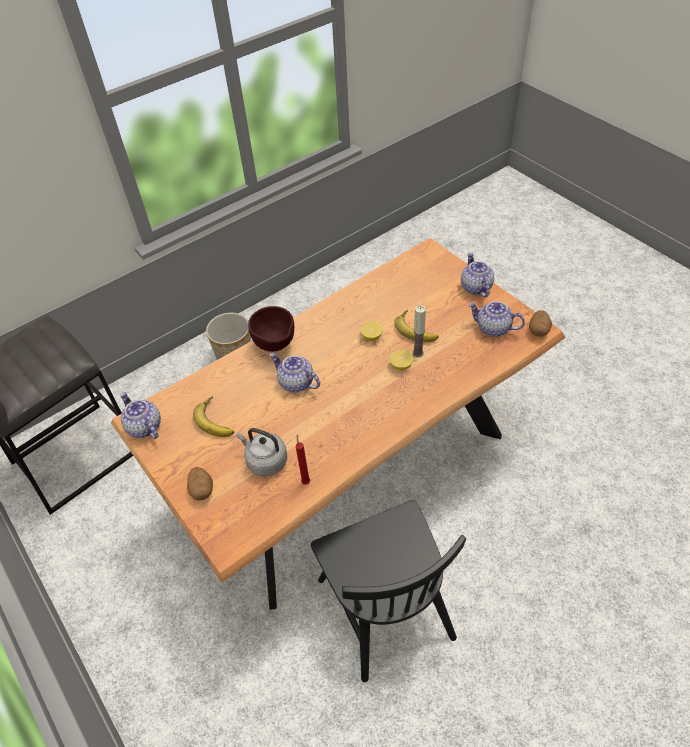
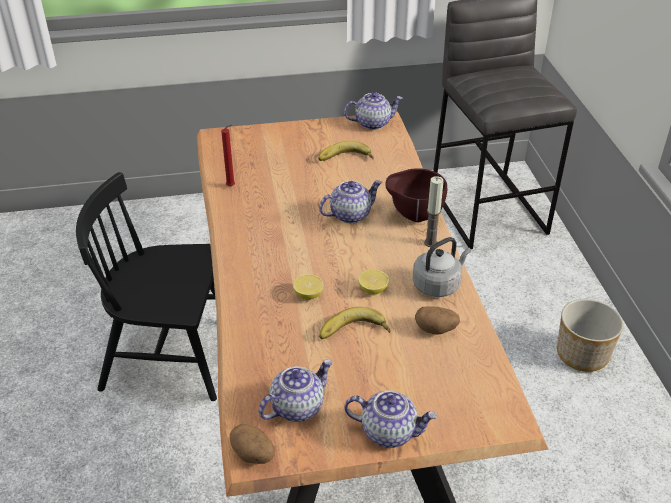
camera: 115 degrees right, 10 degrees down
potato [187,467,213,501] -> potato moved to [415,307,460,335]
grey kettle [236,428,287,476] -> grey kettle moved to [412,237,471,297]
candle [413,305,426,357] -> candle moved to [424,176,444,247]

